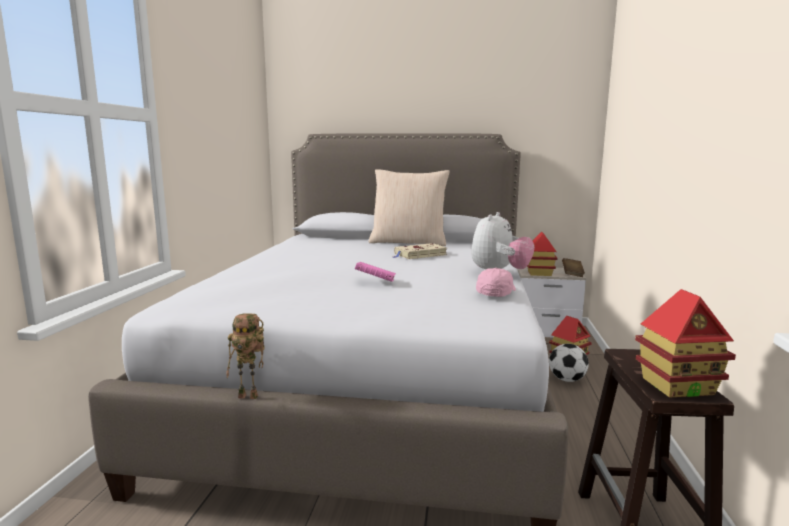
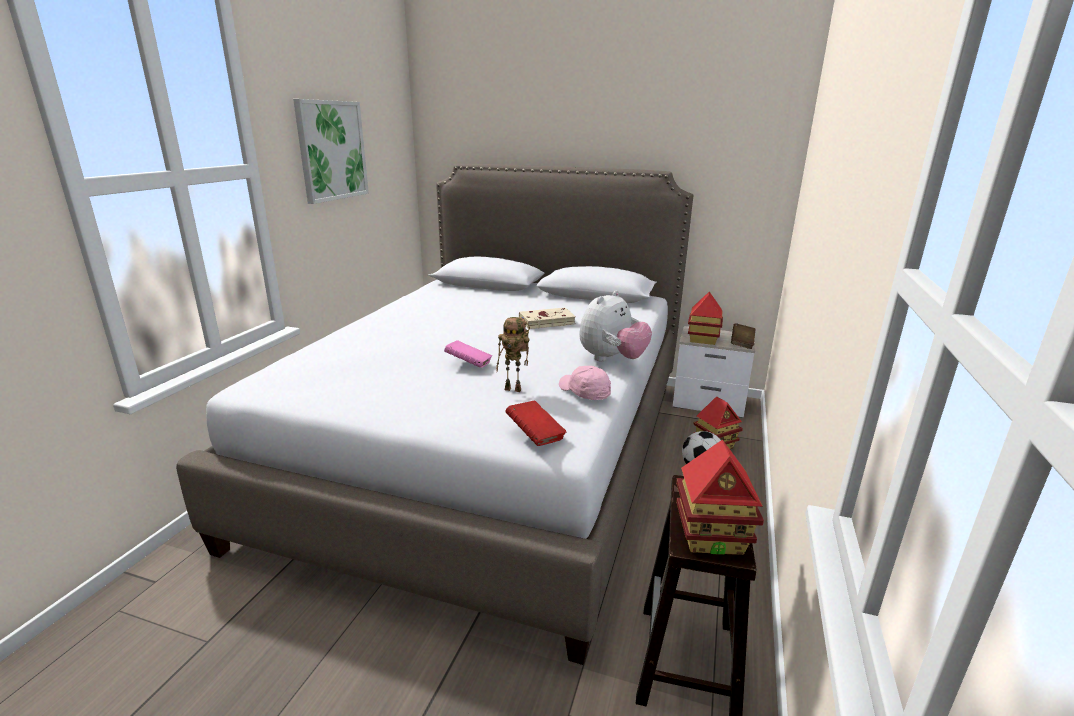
camera: 10 degrees right, 10 degrees up
toy robot [226,313,265,399] -> toy robot moved to [496,317,530,392]
beige pillow [369,169,450,246] -> none
pink cap [476,268,516,297] -> pink cap turned 75 degrees counterclockwise [559,366,611,400]
none -> picture [293,99,369,204]
none -> red book [505,401,566,446]

